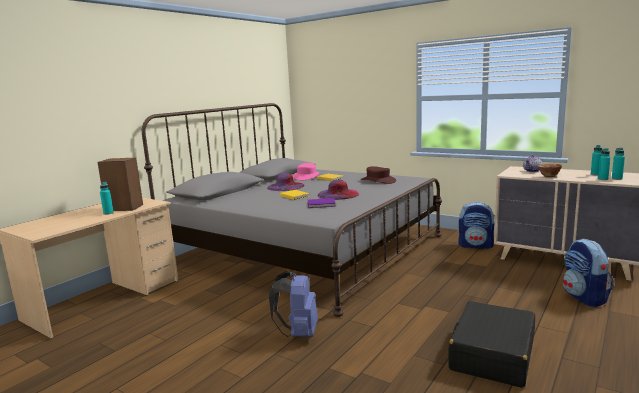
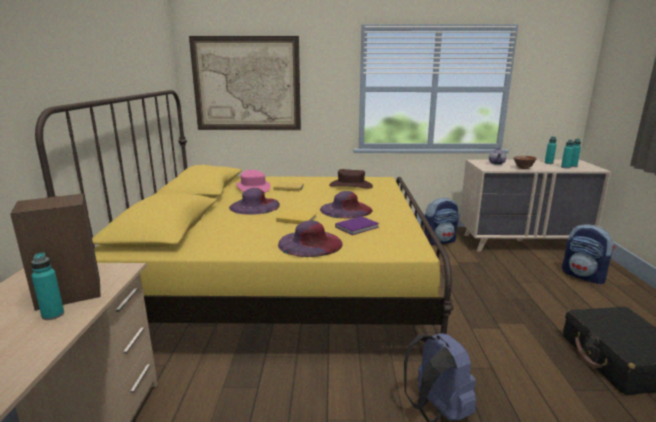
camera: 35 degrees left, 5 degrees up
grey bed [142,103,442,317] -> yellow bed [35,90,454,334]
none -> picture [189,36,301,130]
none -> purple hat [278,220,343,257]

